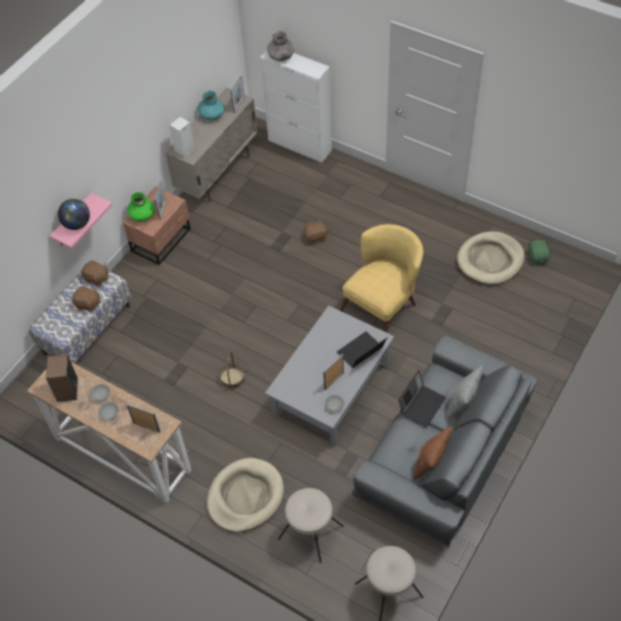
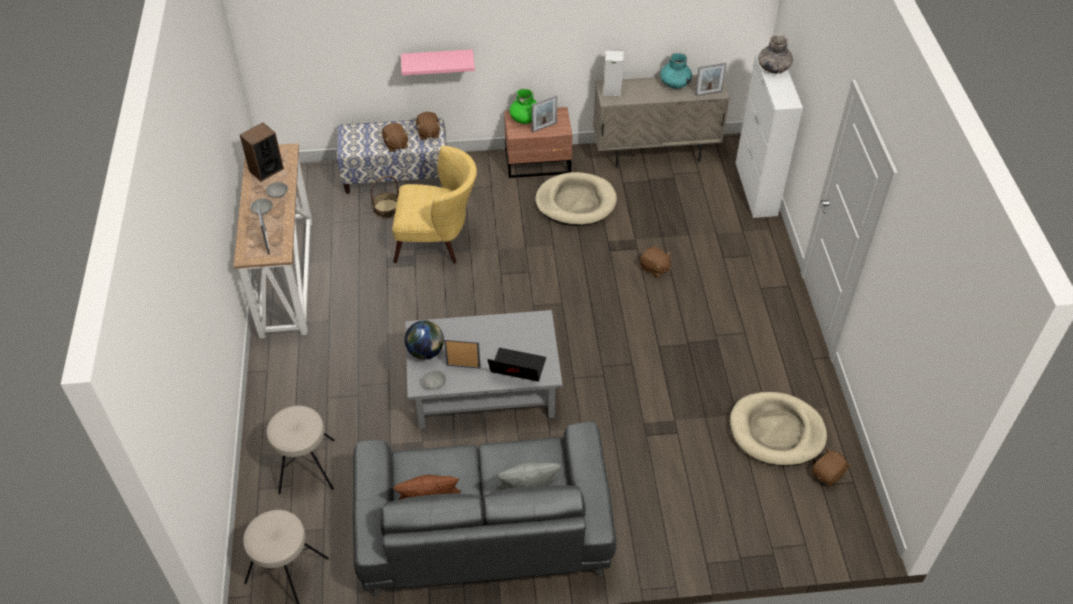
camera: 50 degrees right, 5 degrees down
globe [58,199,90,230] -> globe moved to [405,320,444,360]
beige dog bed [207,458,284,532] -> beige dog bed moved to [535,172,617,226]
basket [219,351,245,389] -> basket moved to [371,176,399,218]
yellow armchair [340,224,423,333] -> yellow armchair moved to [392,146,477,264]
laptop [398,370,446,428] -> none
green plush toy [528,240,550,263] -> brown plush toy [812,448,850,487]

